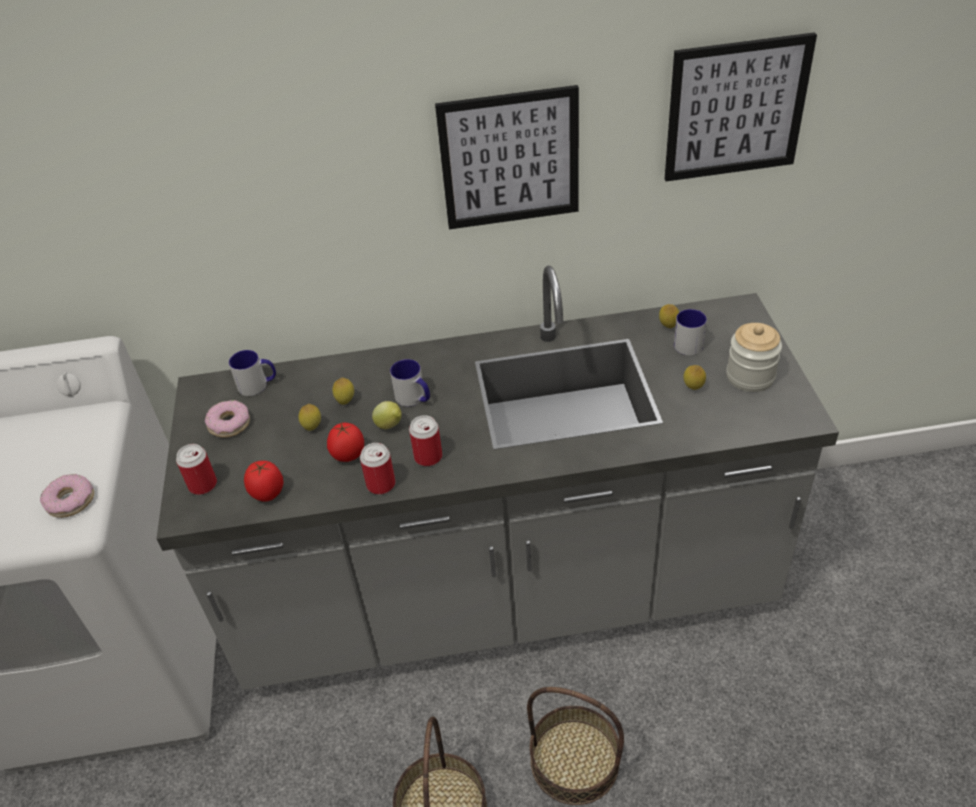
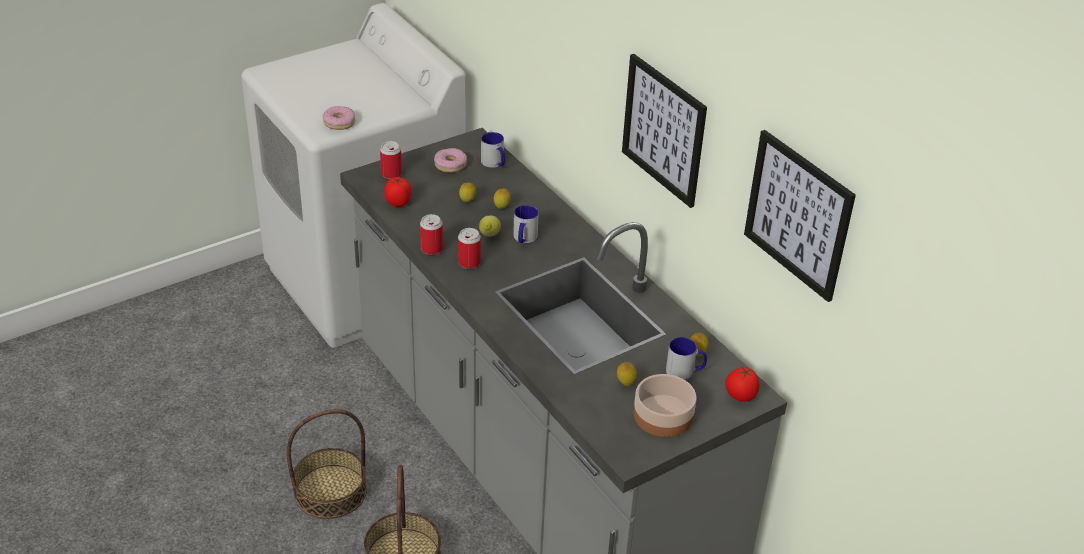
camera: 60 degrees right, 5 degrees down
tomato [327,422,364,462] -> tomato moved to [725,367,760,402]
jar [726,323,782,392] -> bowl [634,374,697,437]

